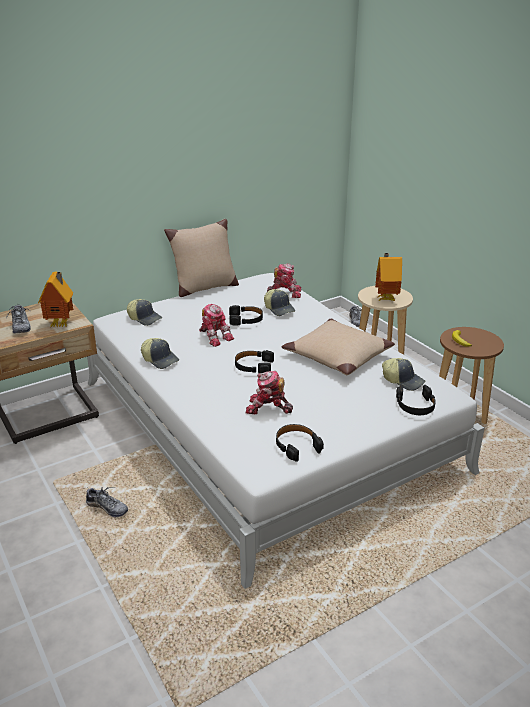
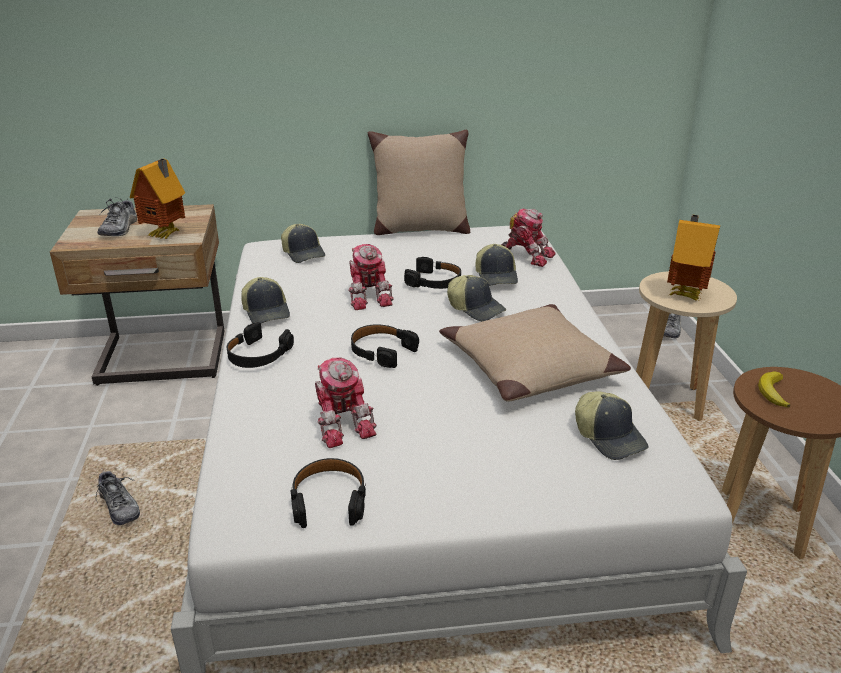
camera: 25 degrees right, 0 degrees up
toy robot [246,371,293,414] -> toy robot turned 150 degrees counterclockwise [315,357,377,448]
black headphones [396,385,436,415] -> black headphones moved to [227,322,294,368]
none -> cap [447,275,506,321]

